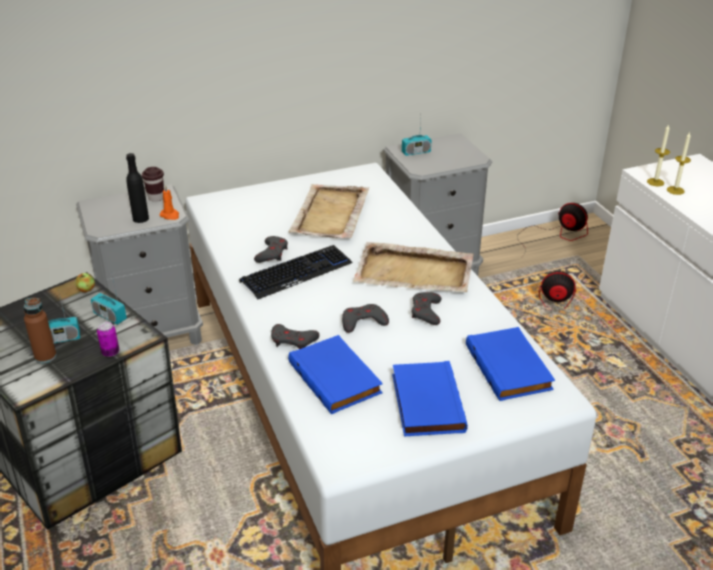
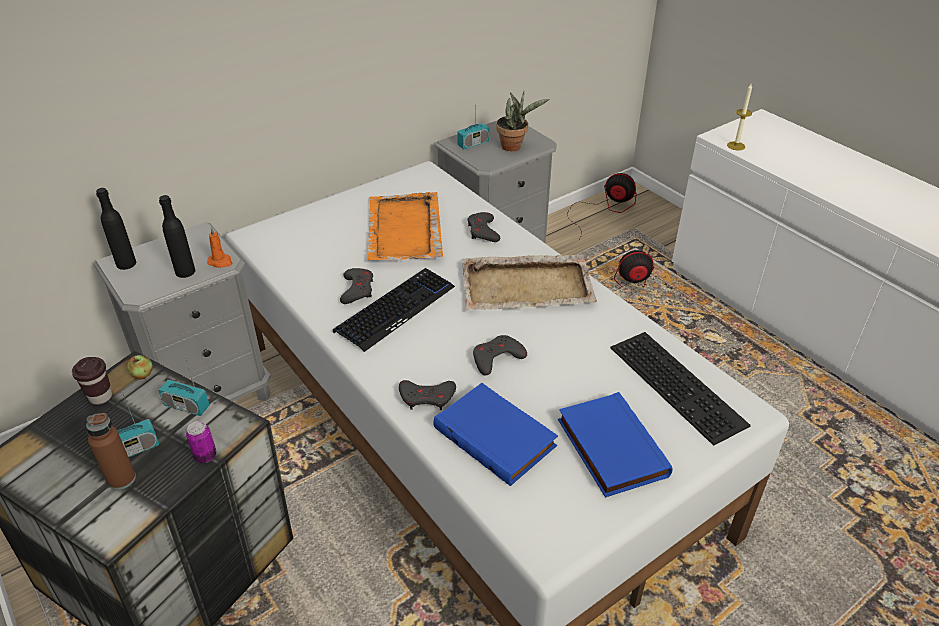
camera: 15 degrees left, 5 degrees up
brown cup [142,167,164,202] -> brown cup moved to [72,357,112,405]
beige tray [289,184,369,238] -> orange tray [368,192,443,261]
grey game controller [411,292,441,325] -> grey game controller moved to [468,212,500,242]
blue book [466,327,555,401] -> keyboard [611,332,751,446]
candle [667,132,691,195] -> none
none -> black bottle [96,188,136,270]
none -> potted plant [496,91,549,151]

